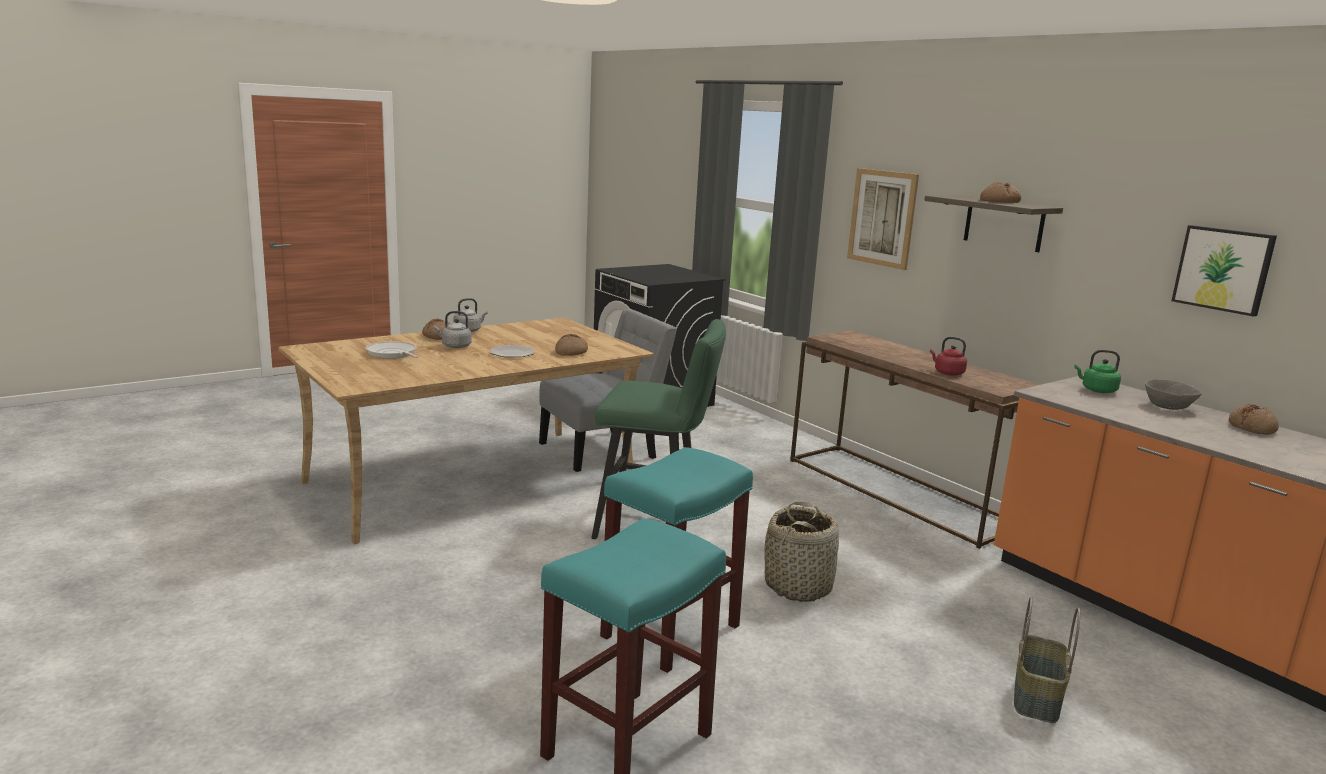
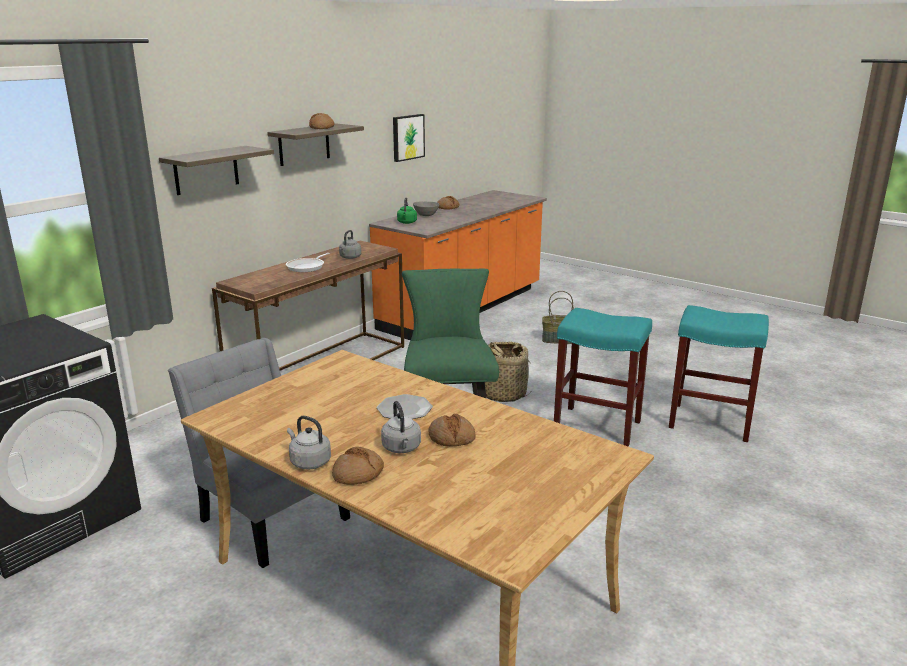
camera: 105 degrees left, 5 degrees up
frying pan [365,341,419,359] -> frying pan moved to [286,253,330,272]
bread [555,334,588,356] -> bread moved to [428,414,476,446]
picture [847,168,919,270] -> shelf [159,146,274,195]
red kettle [930,337,967,376] -> grey kettle [339,230,361,259]

